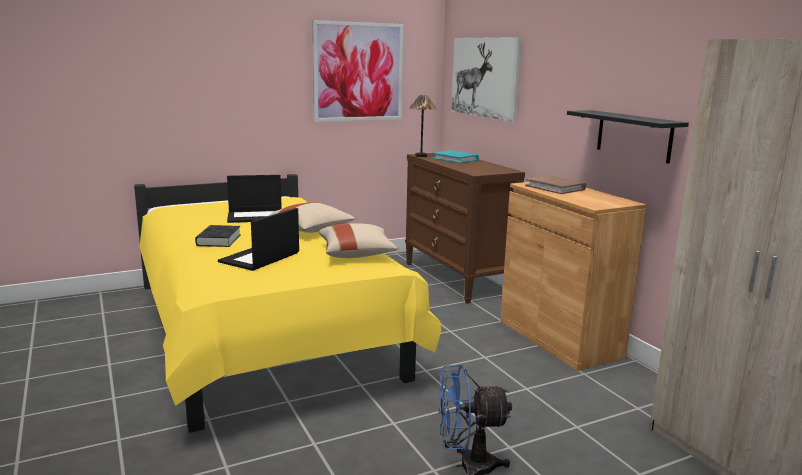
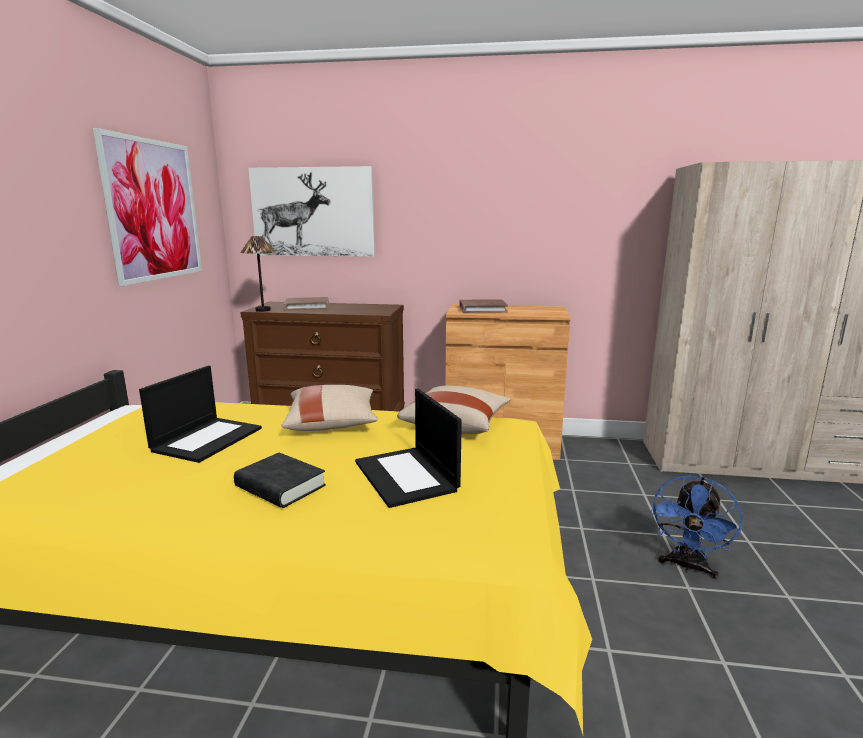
camera: 55 degrees left, 0 degrees up
turquoise book [432,150,479,164] -> brown book [284,297,329,310]
black shelf [567,110,689,164] -> none

